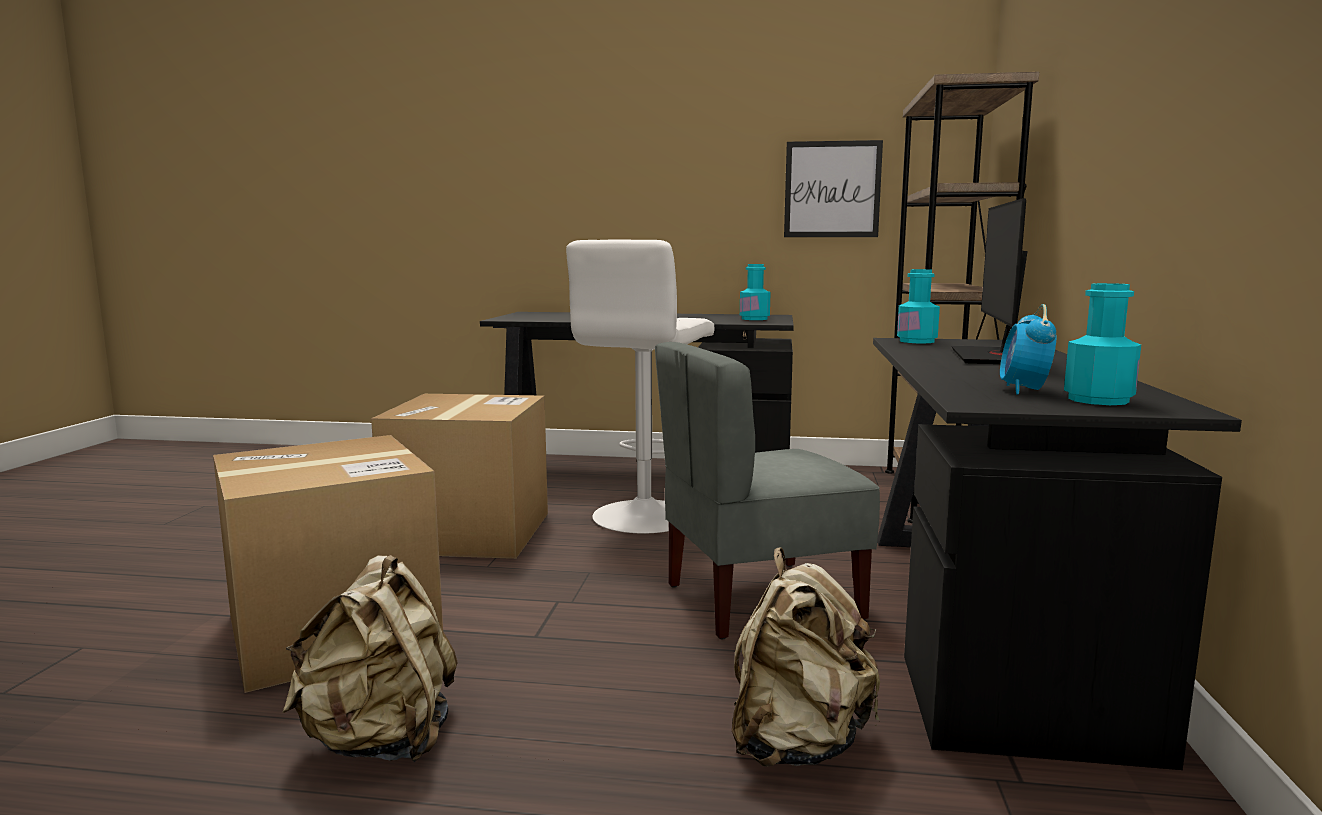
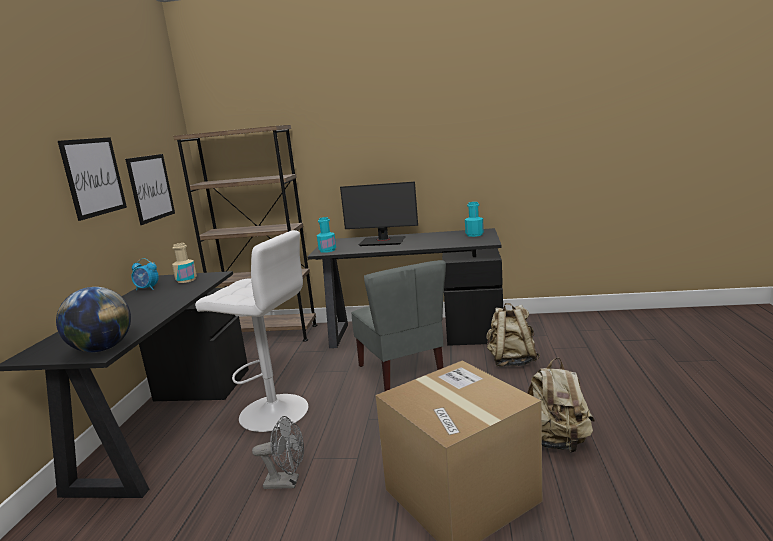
camera: 90 degrees left, 5 degrees up
cardboard box [371,394,548,559] -> grey fan [252,416,304,489]
turquoise bottle [740,264,771,320] -> beige bottle [172,243,197,283]
alarm clock [1000,304,1056,395] -> alarm clock moved to [131,258,159,290]
none -> globe [56,287,131,352]
none -> picture [58,137,127,221]

